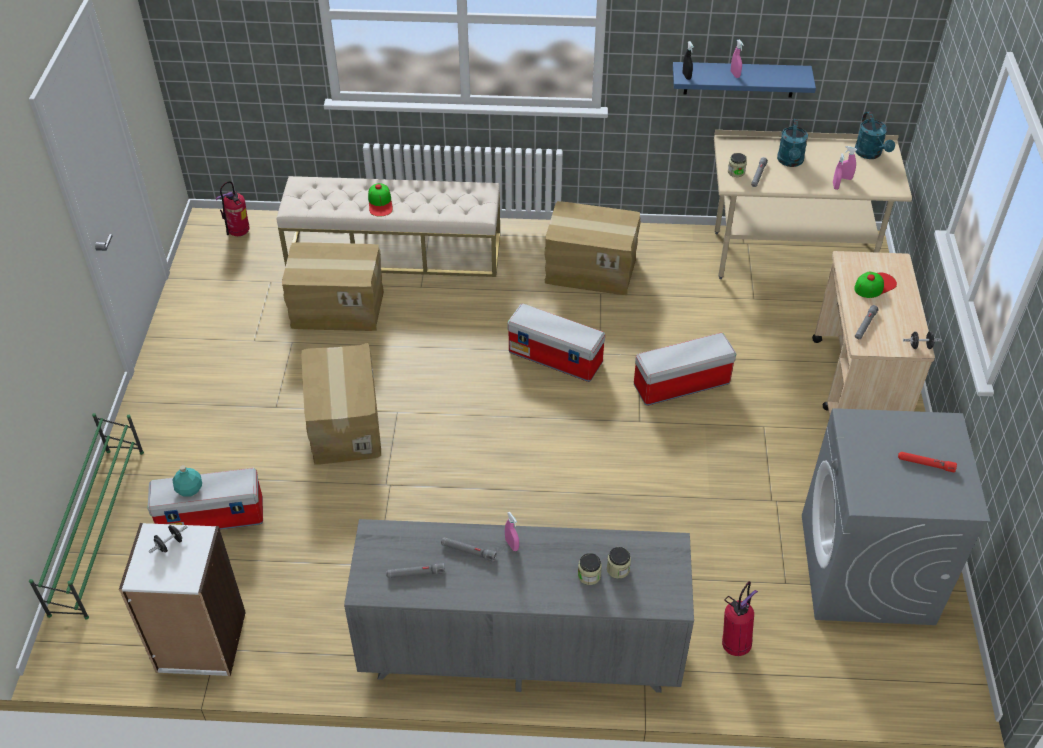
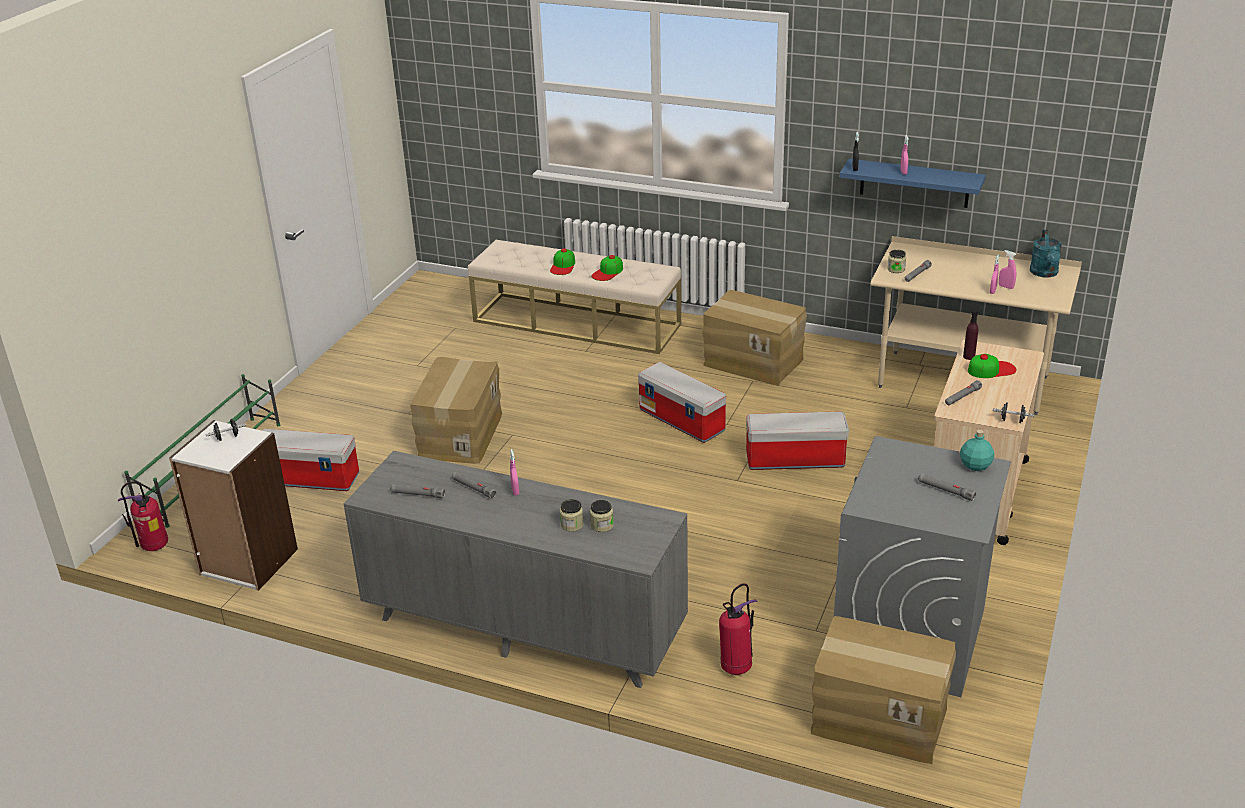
camera: 20 degrees right, 15 degrees down
turquoise bottle [172,465,202,496] -> turquoise bottle moved to [960,430,994,471]
fire extinguisher [216,181,250,236] -> fire extinguisher moved to [118,481,168,551]
cardboard box [282,242,384,331] -> cardboard box moved to [811,616,956,764]
turquoise watering can [777,119,808,167] -> none
red flashlight [898,452,957,472] -> grey flashlight [918,474,976,501]
none -> cap [591,255,623,281]
none -> purple bottle [963,310,978,360]

